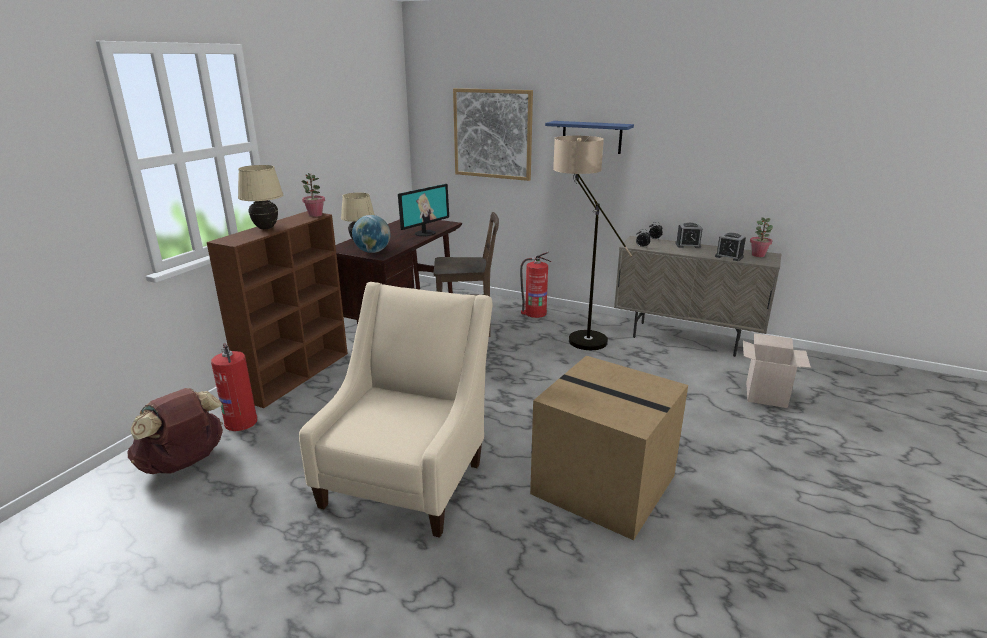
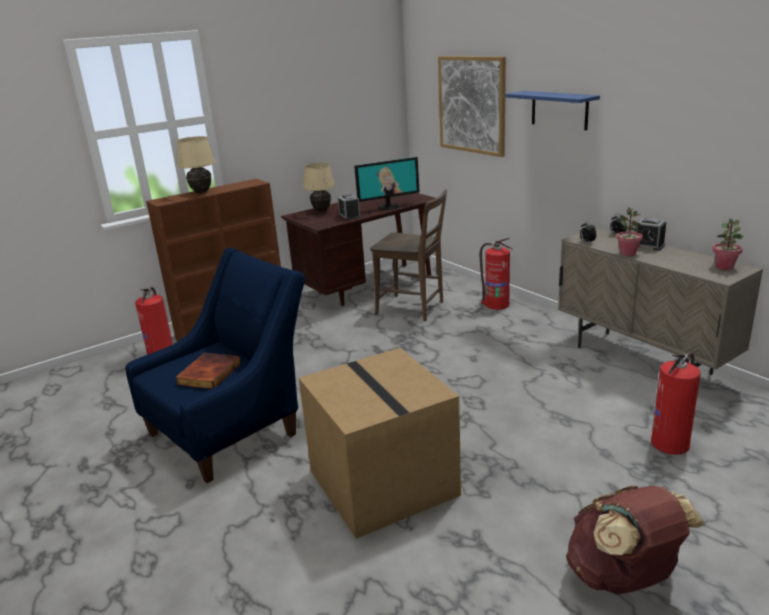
camera: 30 degrees right, 0 degrees up
brown backpack [127,388,223,474] -> brown backpack moved to [566,485,706,595]
beige armchair [299,282,492,538] -> blue armchair [125,247,305,483]
potted plant [302,173,325,217] -> potted plant moved to [616,207,643,256]
globe [352,215,390,253] -> none
floor lamp [553,136,632,350] -> none
alarm clock [715,233,746,261] -> alarm clock moved to [337,194,361,220]
cardboard box [743,333,811,408] -> fire extinguisher [651,352,701,455]
none -> book [175,353,241,389]

